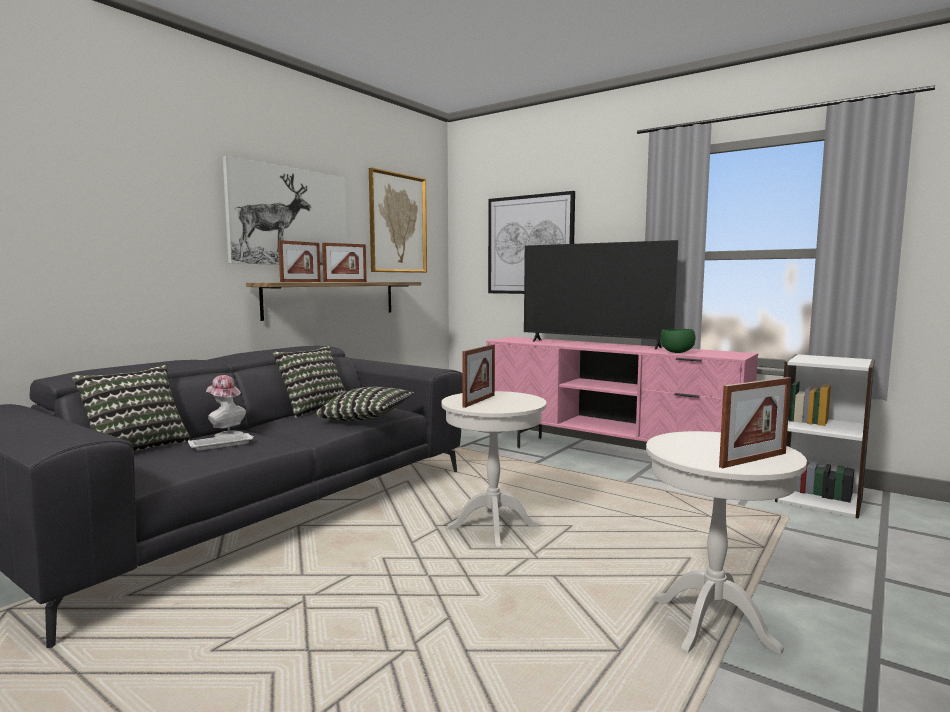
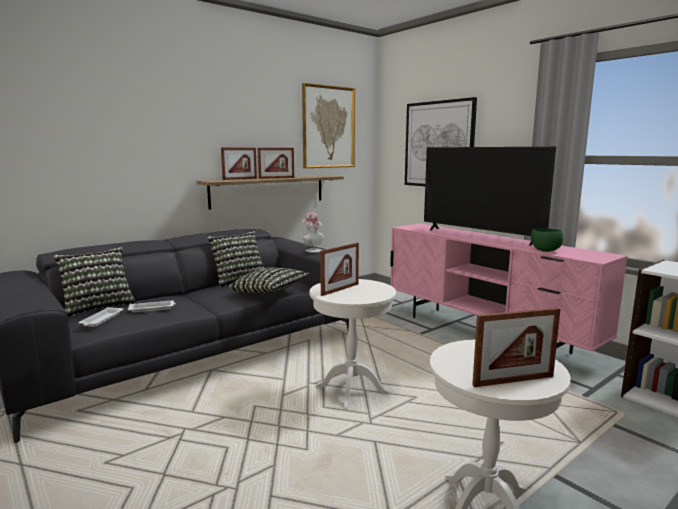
camera: 15 degrees right, 5 degrees up
hat [206,375,246,437] -> hat moved to [301,212,324,253]
picture [223,156,347,266] -> none
none -> white tray [78,307,124,327]

